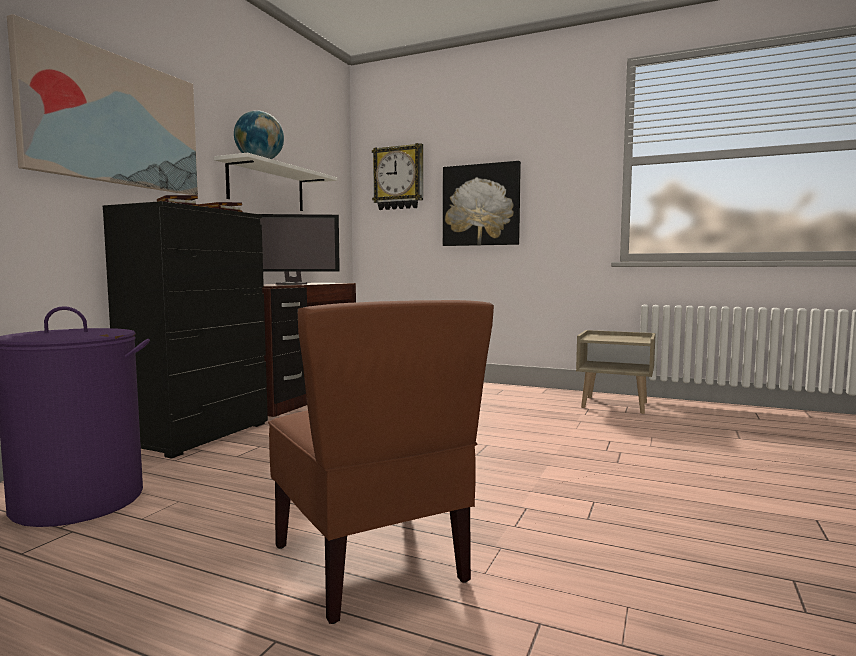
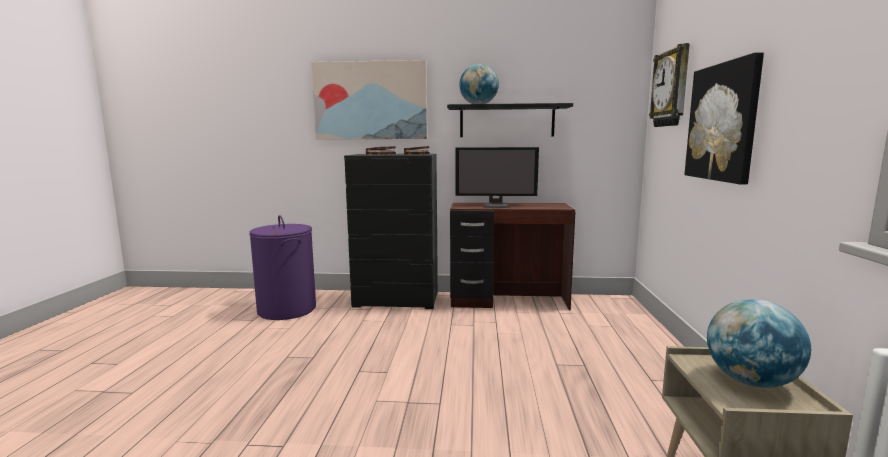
camera: 70 degrees right, 5 degrees up
white shelf [214,153,337,211] -> black shelf [447,103,573,137]
monitor [260,214,340,285] -> monitor turned 60 degrees counterclockwise [456,147,539,208]
brown chair [268,300,494,624] -> none
none -> globe [707,299,811,388]

